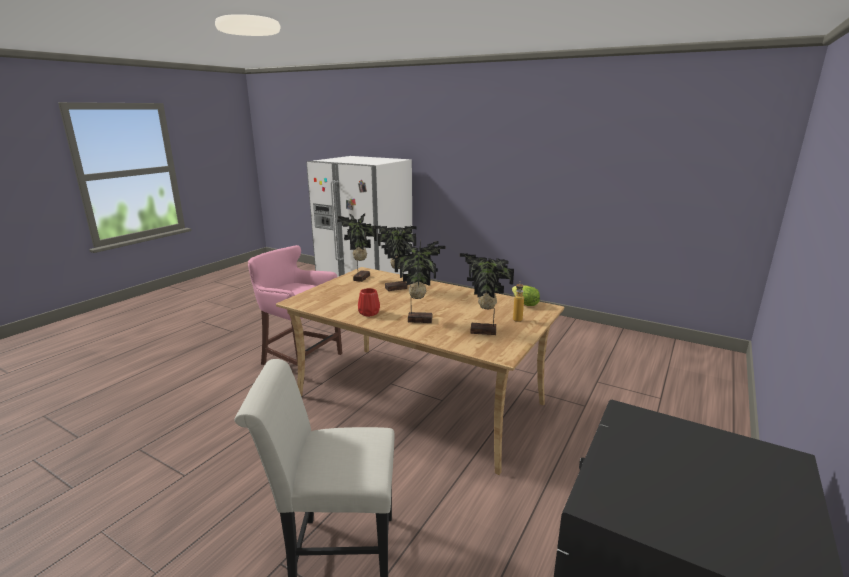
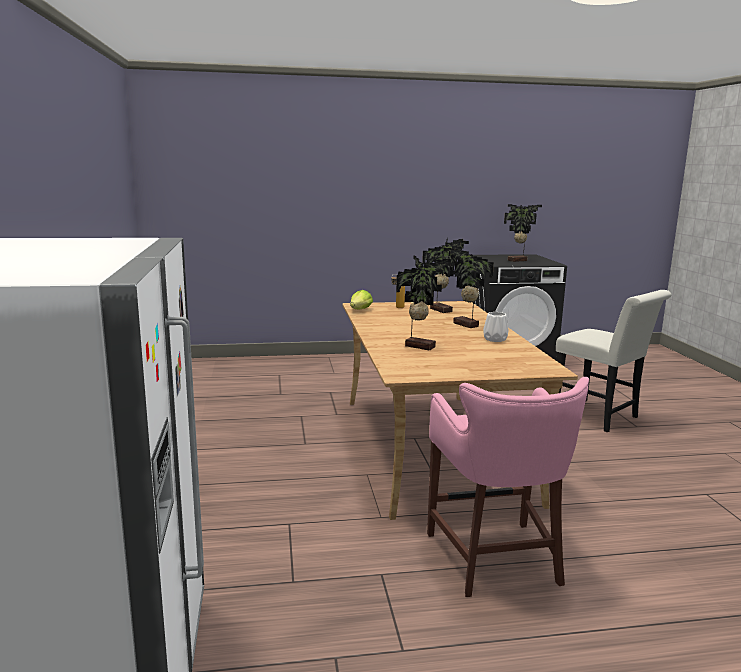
camera: 130 degrees left, 5 degrees down
potted plant [337,214,377,282] -> potted plant moved to [504,204,542,262]
red vase [358,288,380,317] -> white vase [483,312,509,342]

